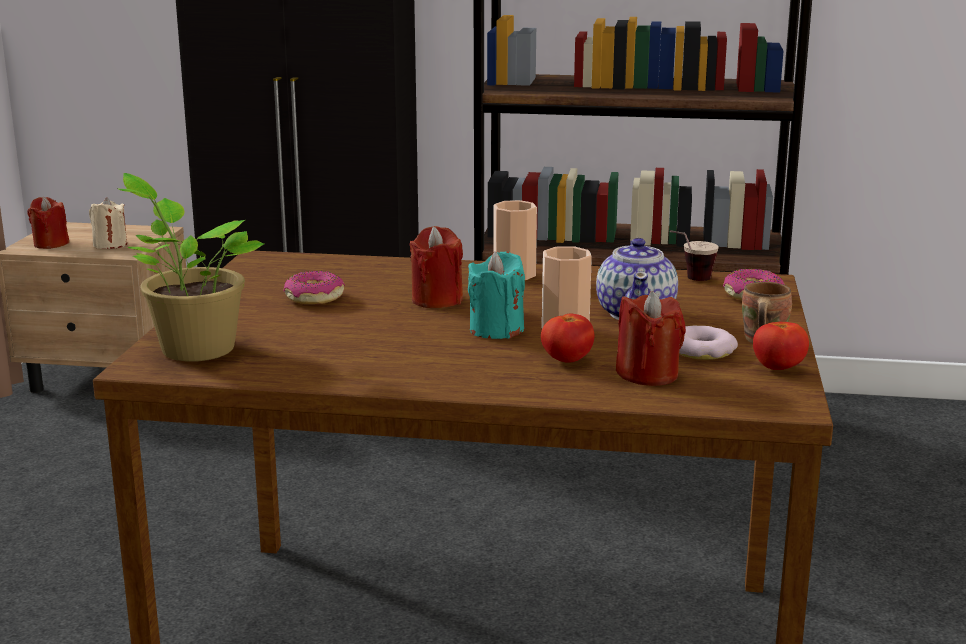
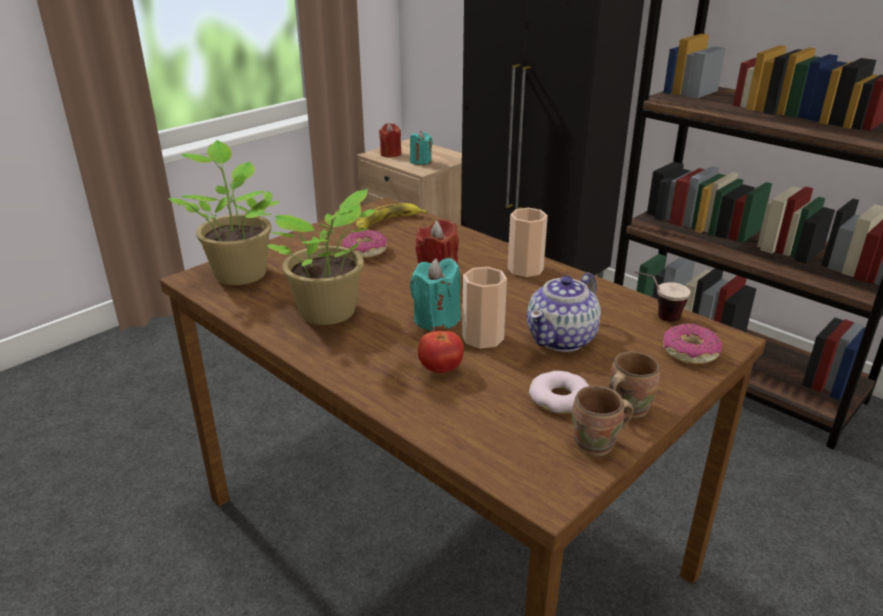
camera: 35 degrees right, 10 degrees up
beige candle [89,197,127,249] -> turquoise candle [410,131,433,165]
red candle [616,291,686,386] -> none
tomato [753,322,809,370] -> brown mug [572,386,634,456]
none -> potted plant [267,189,375,325]
none -> banana [356,203,427,230]

